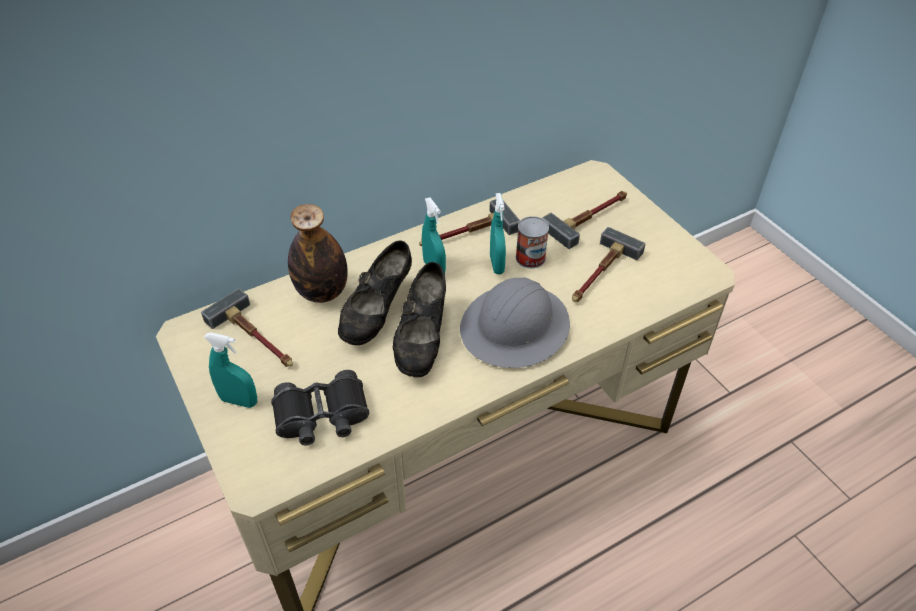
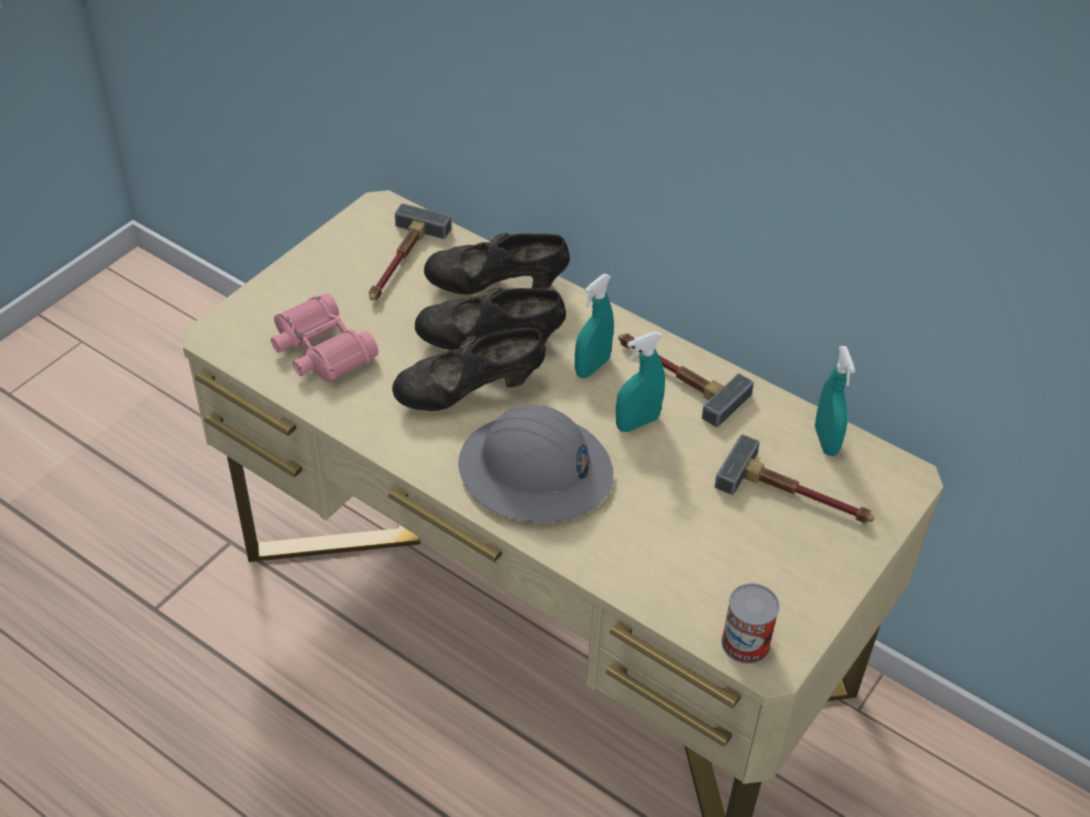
camera: 65 degrees right, 0 degrees up
turquoise spray bottle [204,332,257,408] -> turquoise spray bottle moved to [815,346,855,456]
black binoculars [271,370,369,445] -> pink binoculars [271,293,378,382]
bottle [288,204,348,303] -> black shoe [424,233,570,295]
can [516,216,549,268] -> can moved to [721,583,780,664]
hammer [572,227,645,302] -> none

